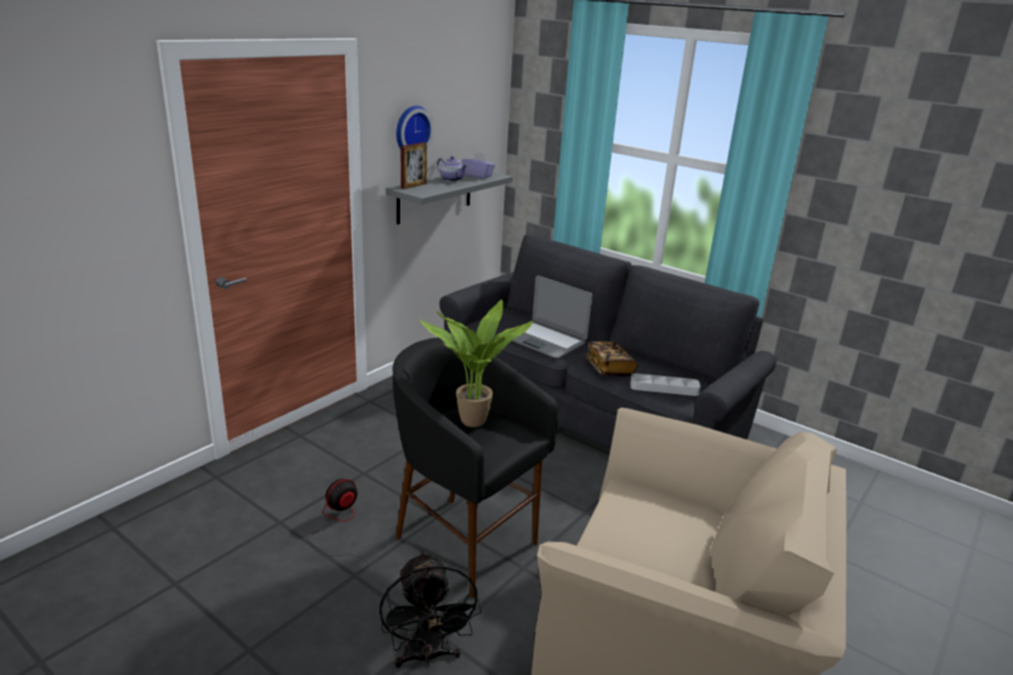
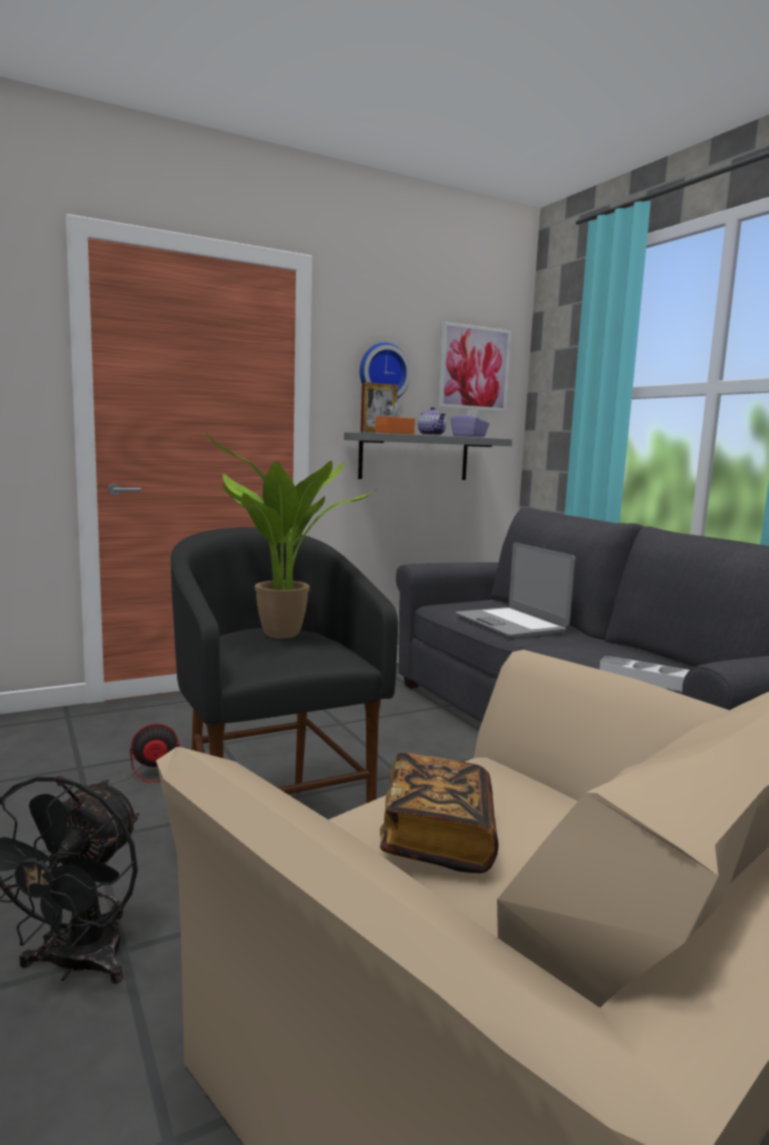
camera: 25 degrees right, 15 degrees down
book [586,341,637,376] -> book moved to [380,753,499,873]
none -> orange tissue box [375,402,415,434]
none -> picture [438,321,512,412]

